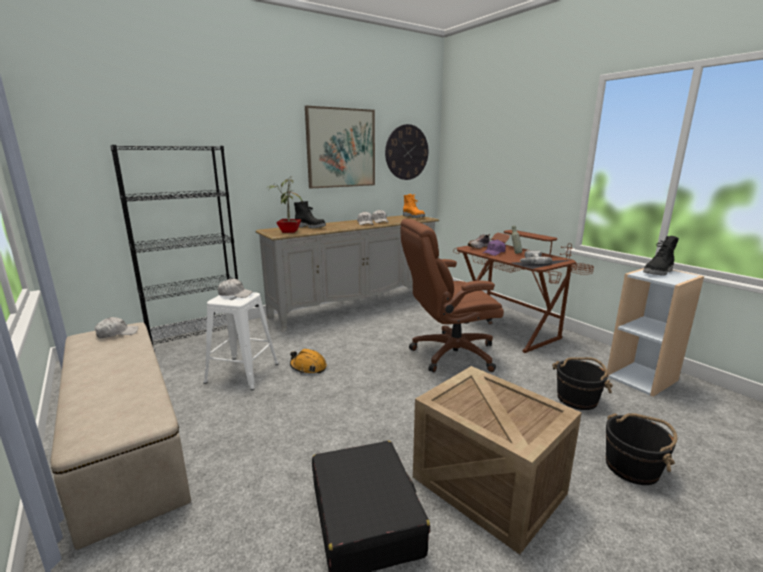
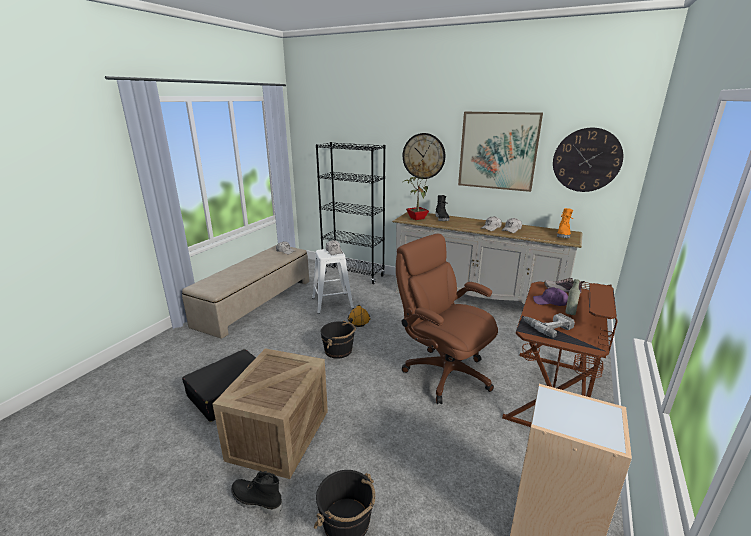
camera: 60 degrees right, 5 degrees up
black bucket [552,357,613,410] -> black bucket moved to [320,321,356,359]
black boot [643,236,679,276] -> black boot moved to [231,471,283,515]
none -> wall clock [403,133,445,179]

